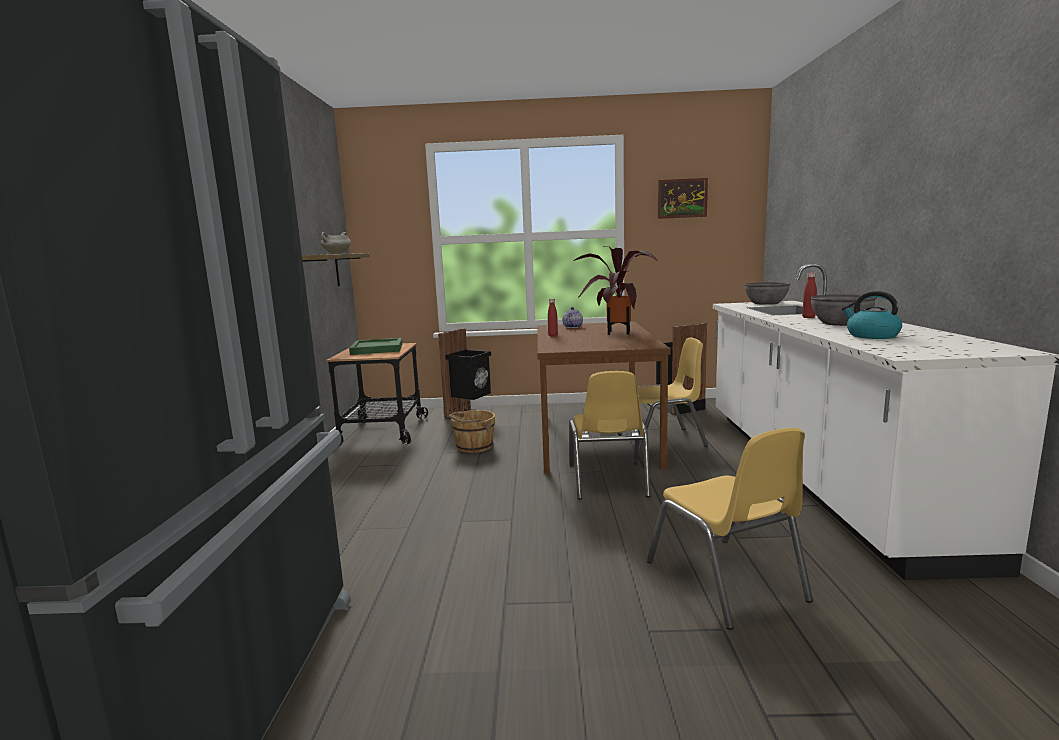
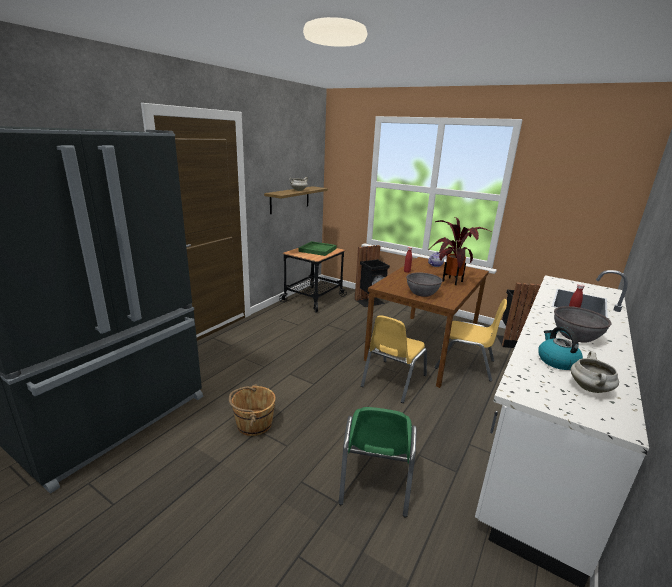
camera: 30 degrees right, 10 degrees up
brown bucket [448,410,495,453] -> brown bucket moved to [229,384,276,436]
yellow chair [647,428,813,630] -> green chair [339,407,417,517]
picture [657,178,708,219] -> none
grey bowl [744,282,791,305] -> grey bowl moved to [406,273,443,297]
none -> white cooking pot [571,351,619,393]

